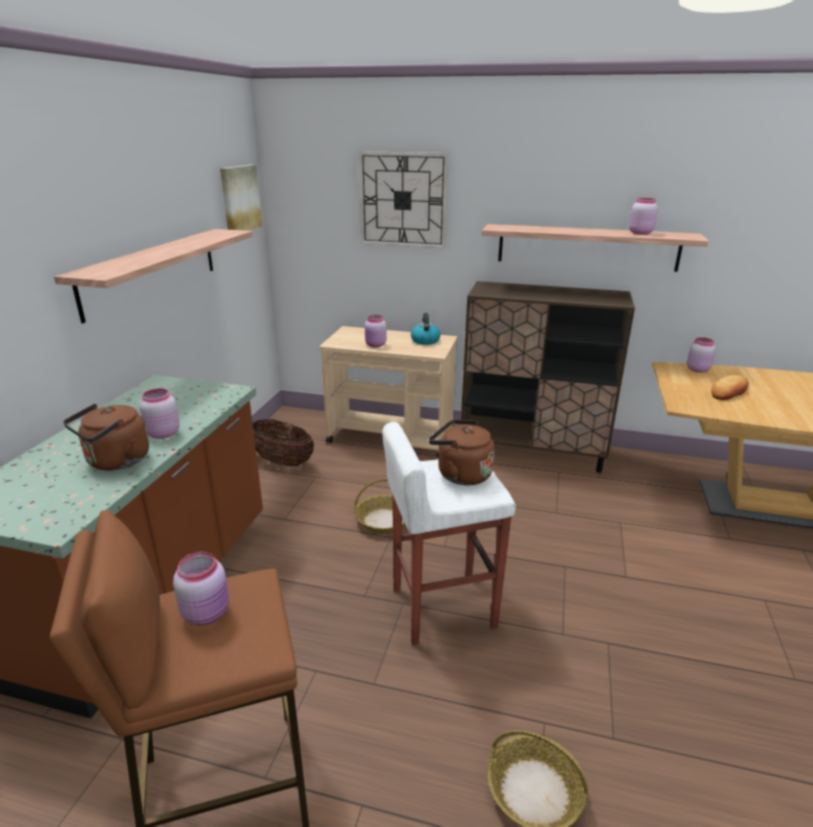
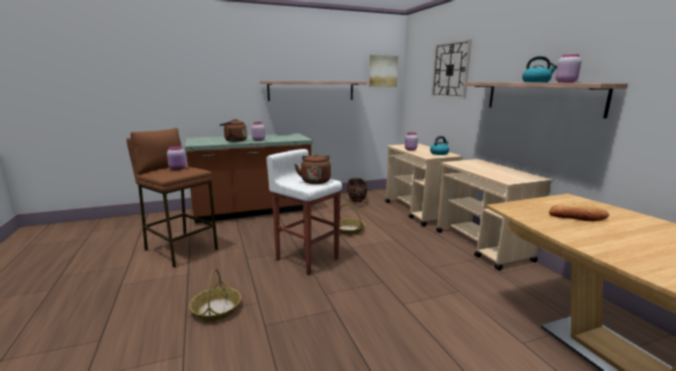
camera: 55 degrees right, 10 degrees down
brown cabinet [461,281,635,473] -> beige cart [436,159,552,271]
pink jar [687,337,716,373] -> none
none -> kettle [522,56,557,82]

